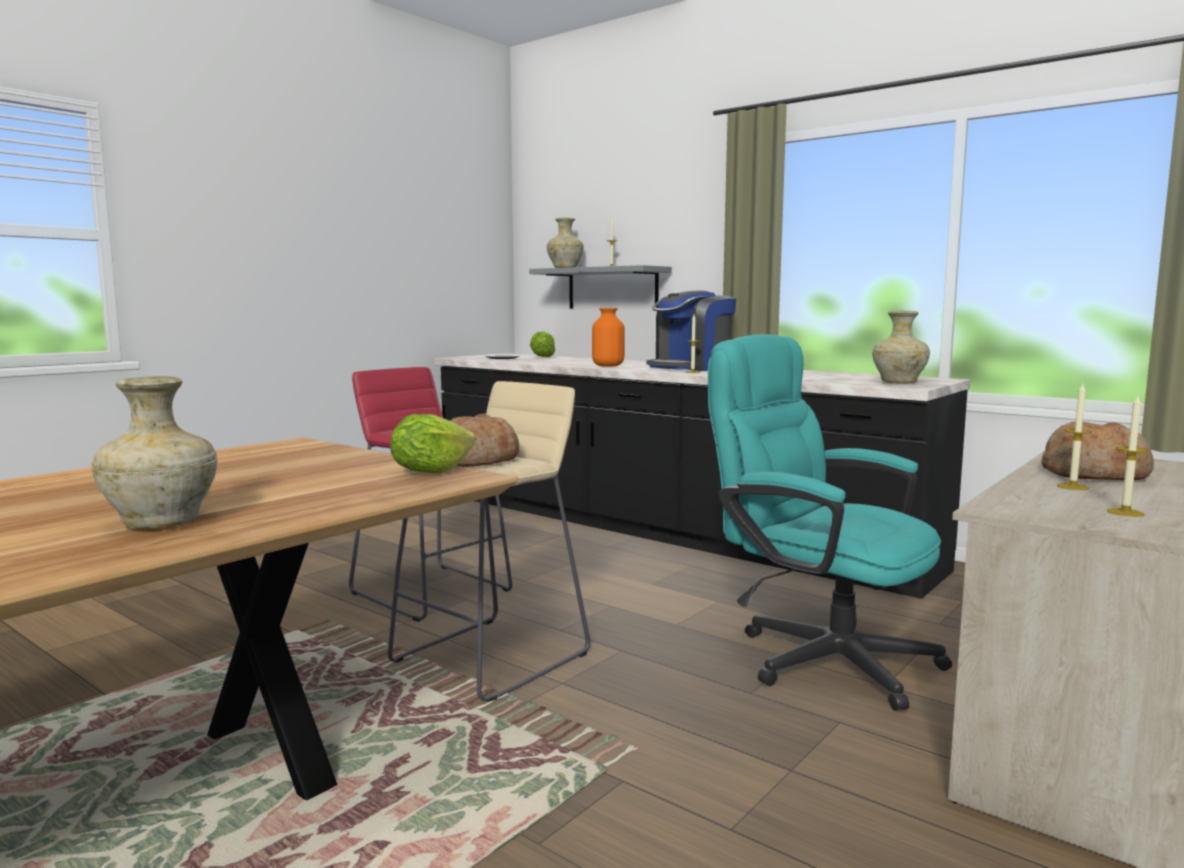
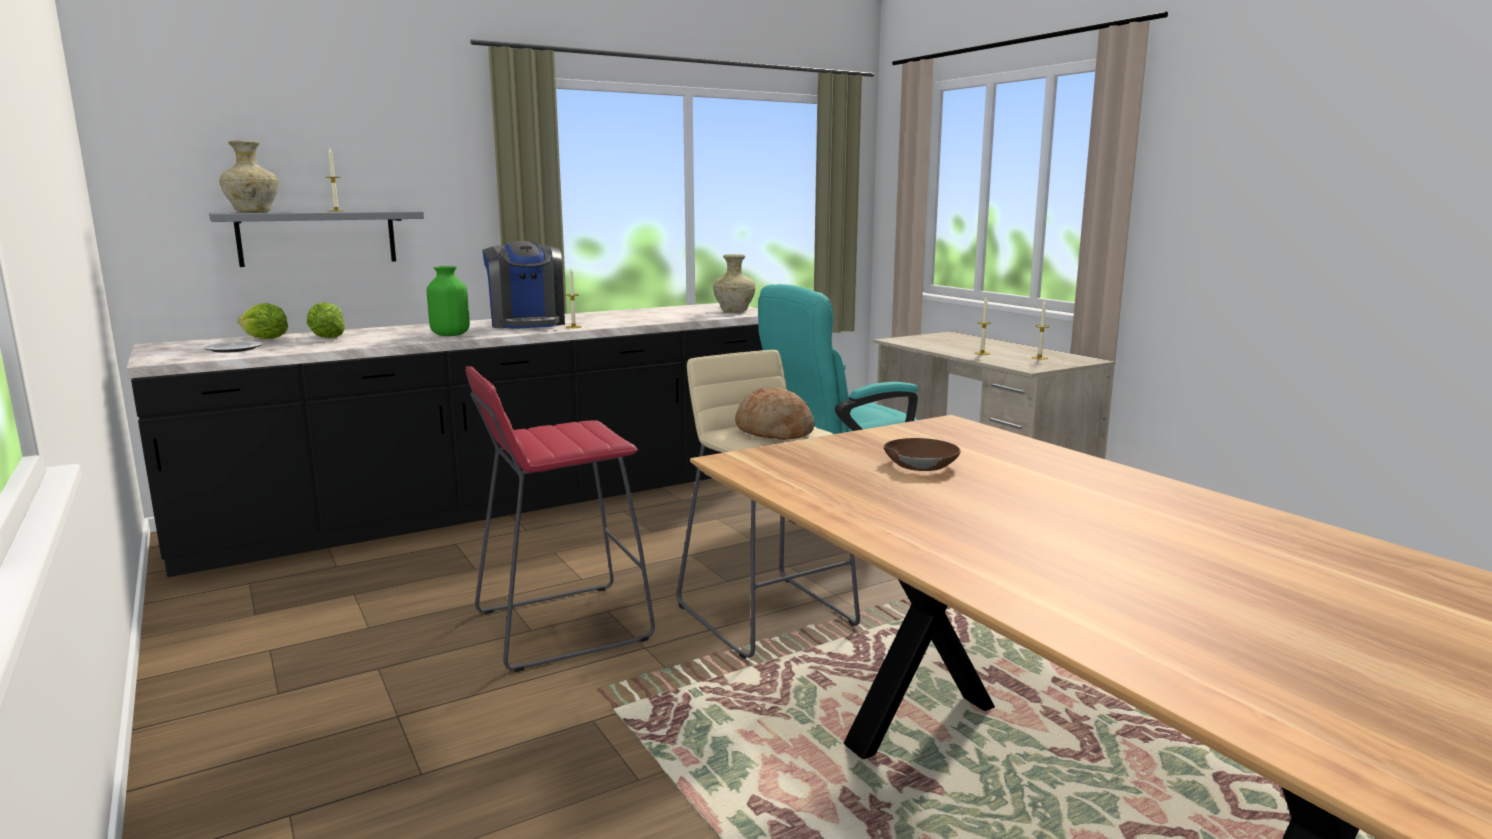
camera: 70 degrees left, 5 degrees up
beige vase [91,376,217,529] -> none
lettuce [390,414,476,473] -> lettuce moved to [307,302,345,338]
orange vase [592,308,625,367] -> green vase [427,266,470,336]
bread [1041,421,1154,480] -> none
none -> brown bowl [884,438,961,471]

